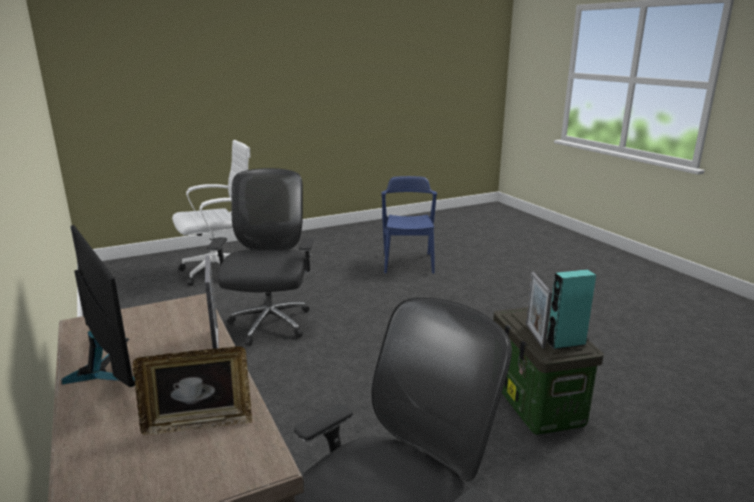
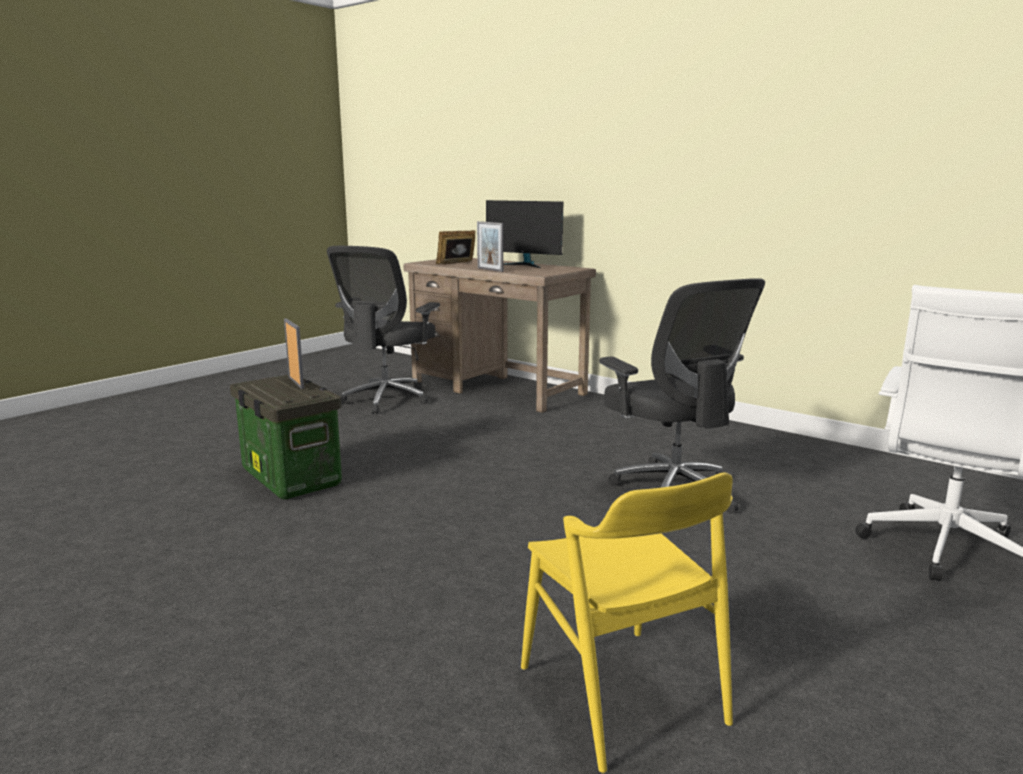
camera: 155 degrees right, 5 degrees down
blue chair [381,176,437,274] -> yellow chair [521,473,733,773]
turquoise speaker [546,269,596,349] -> none

